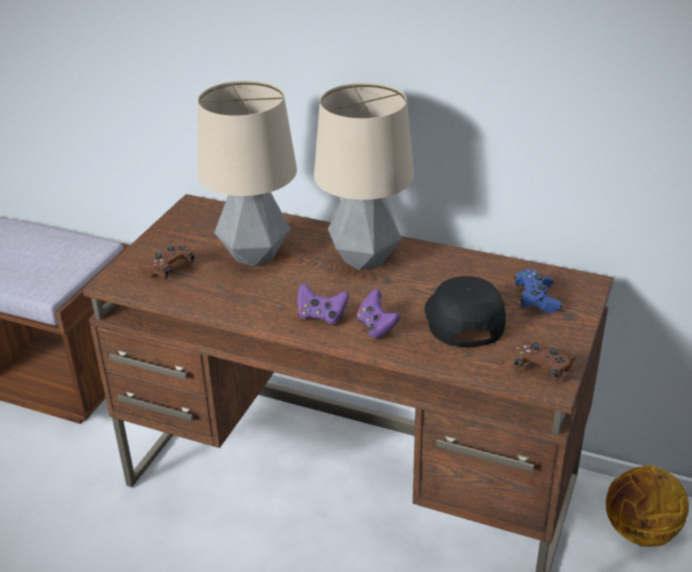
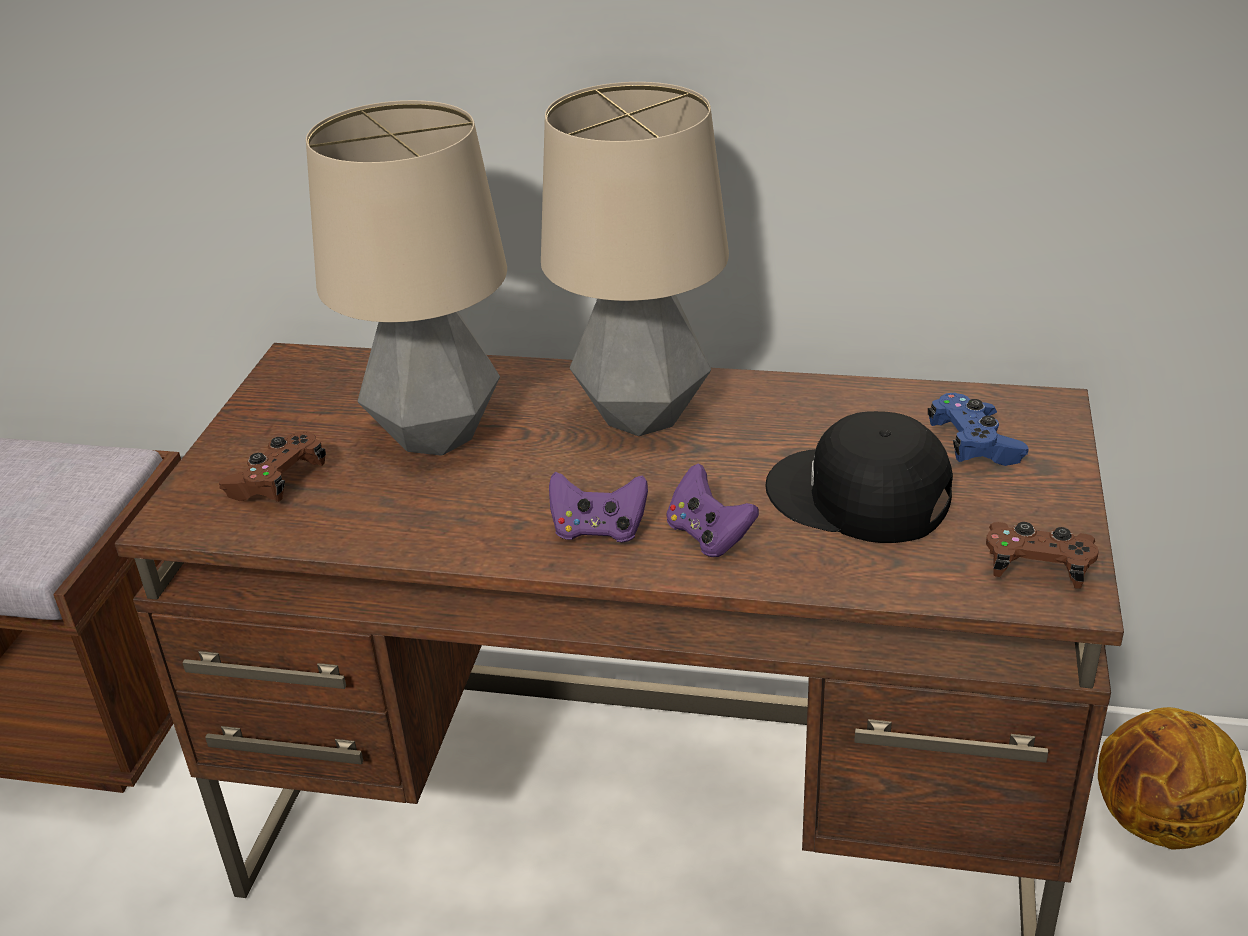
camera: 10 degrees left, 0 degrees up
black cap [424,276,506,347] -> black cap turned 45 degrees counterclockwise [765,411,953,543]

